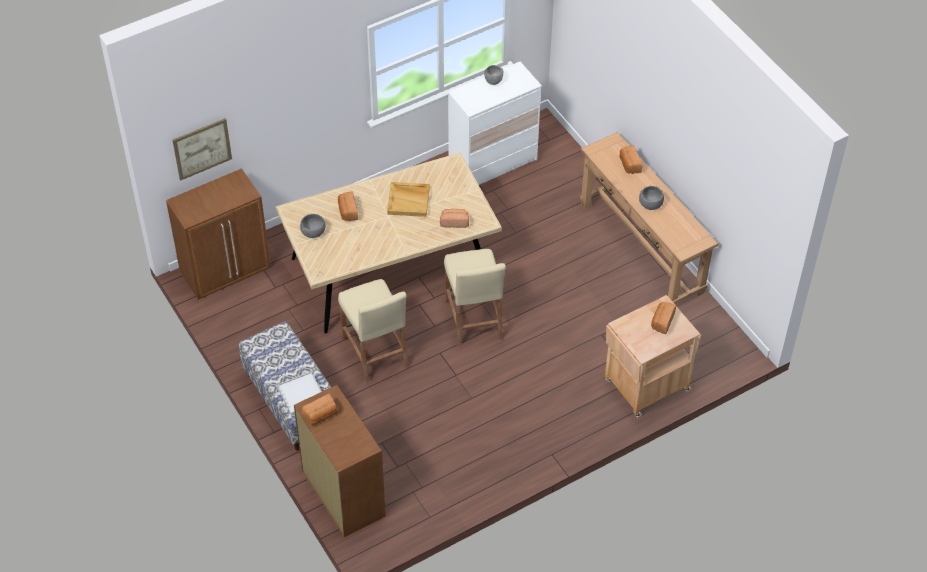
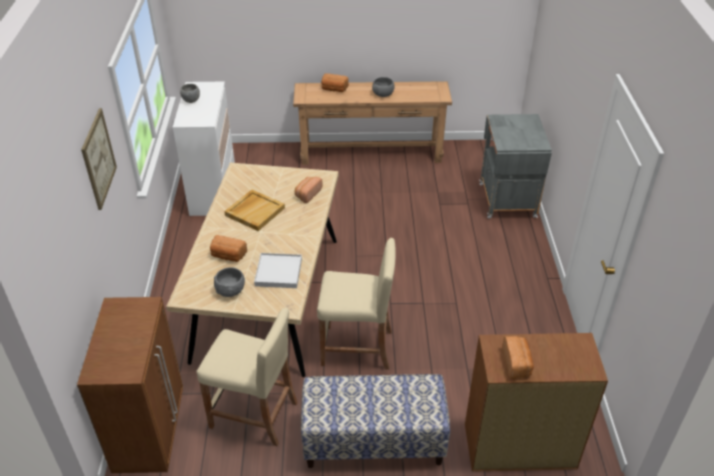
camera: 60 degrees left, 10 degrees down
picture [172,118,232,181] -> picture moved to [81,108,117,210]
white tray [277,372,322,416] -> white tray moved to [254,253,302,288]
beige stool [444,249,506,347] -> beige stool moved to [197,308,298,446]
brown cart [605,295,701,418] -> grey cart [479,114,552,218]
bread [651,302,676,334] -> none

